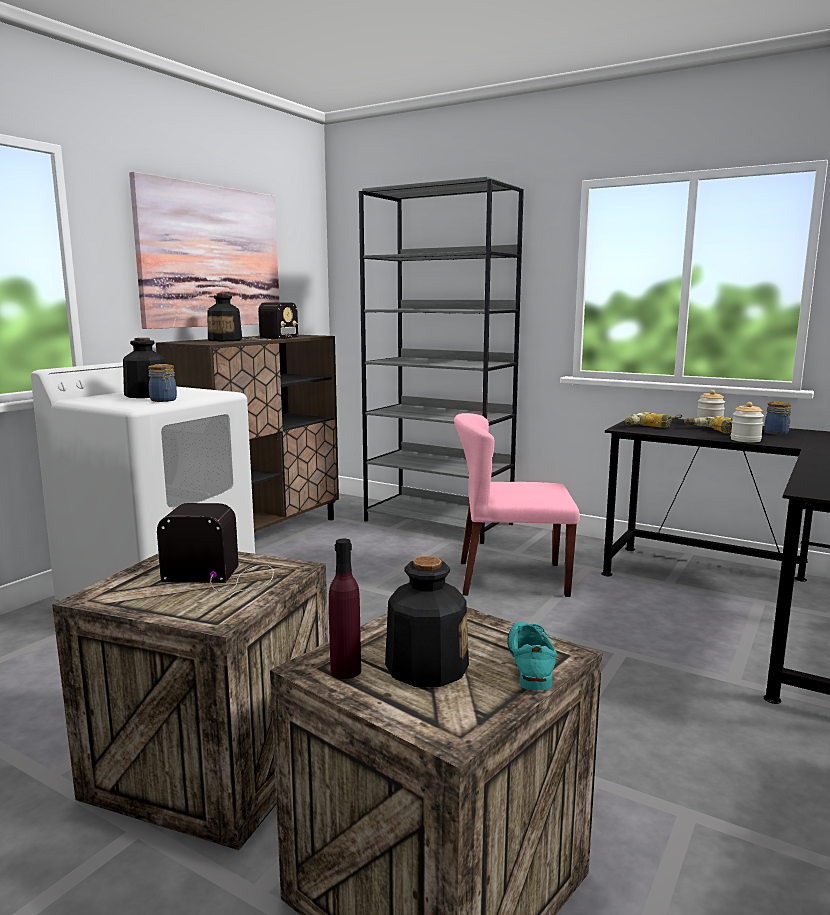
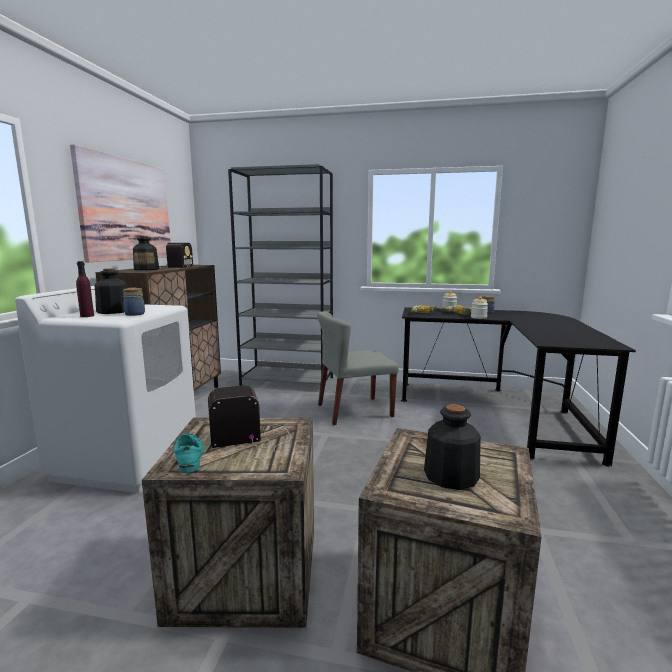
camera: 20 degrees left, 0 degrees up
purple bottle [329,539,361,679] -> purple bottle moved to [76,261,94,317]
pink chair [454,413,580,597] -> grey chair [317,311,399,425]
turquoise shoe [507,622,557,690] -> turquoise shoe moved to [174,433,204,473]

